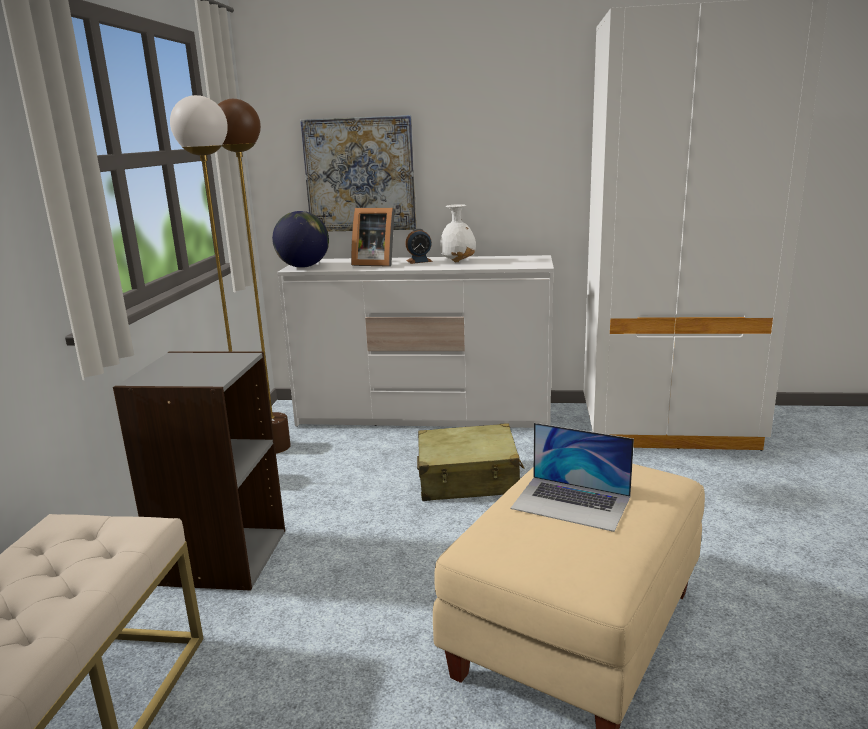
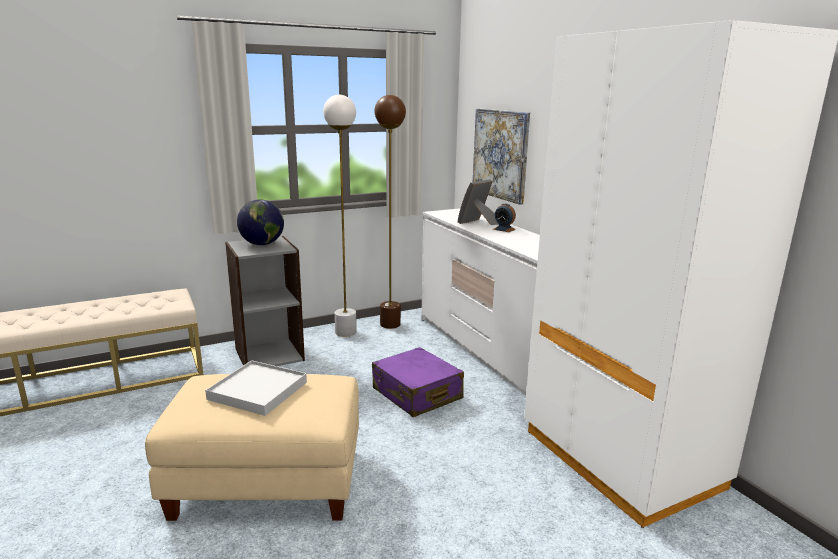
camera: 55 degrees right, 0 degrees up
globe [272,211,329,268] -> globe moved to [237,200,284,245]
picture frame [351,208,395,267] -> picture frame turned 60 degrees clockwise [458,179,499,225]
beige suitcase [417,423,525,501] -> purple suitcase [372,347,464,417]
white vase [440,204,476,262] -> none
laptop [511,423,634,532] -> white tray [205,360,307,416]

